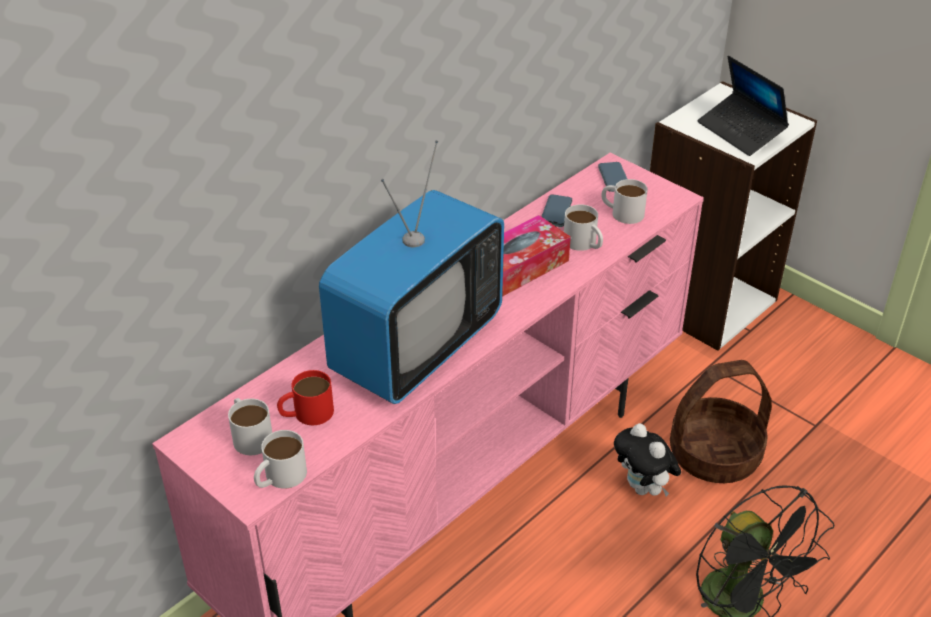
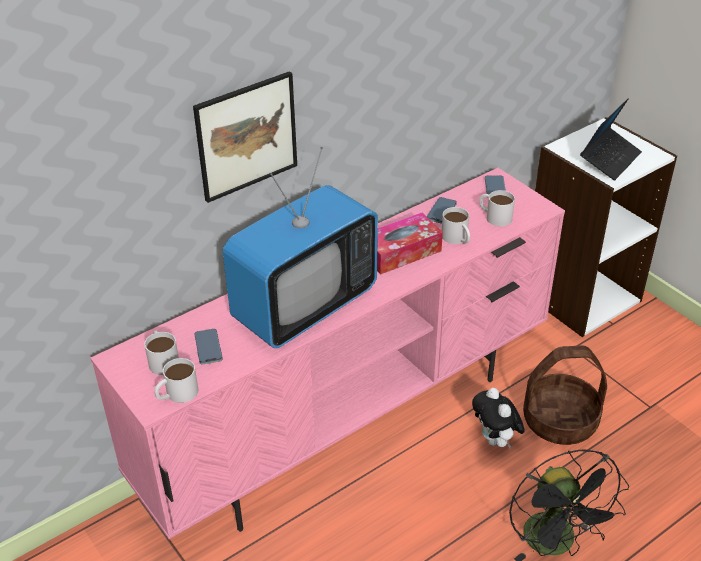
camera: 10 degrees right, 0 degrees up
red mug [277,370,334,425] -> phone [195,329,222,364]
laptop [697,56,789,156] -> laptop turned 120 degrees counterclockwise [580,98,642,181]
none -> picture [193,71,297,203]

